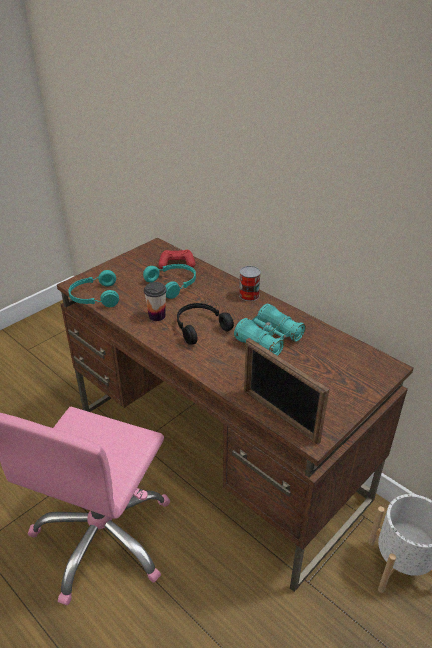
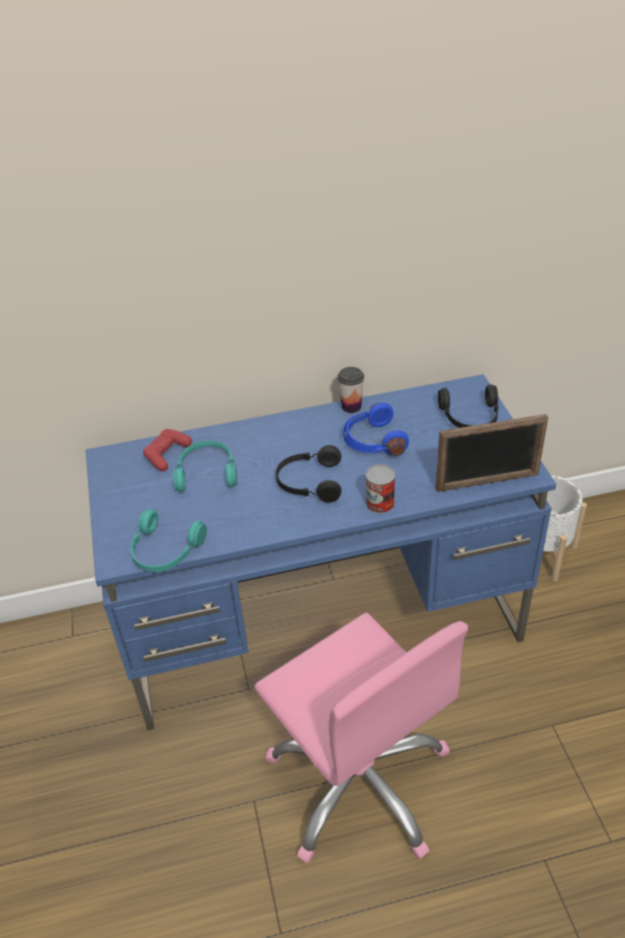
camera: 55 degrees left, 5 degrees up
brown desk [57,238,414,592] -> blue desk [86,374,556,730]
cup [144,282,167,321] -> cup moved to [337,367,364,413]
turquoise binoculars [234,304,306,356] -> blue headphones [343,403,409,456]
can [239,266,261,301] -> can moved to [366,464,395,514]
none -> black headphones [438,384,498,428]

